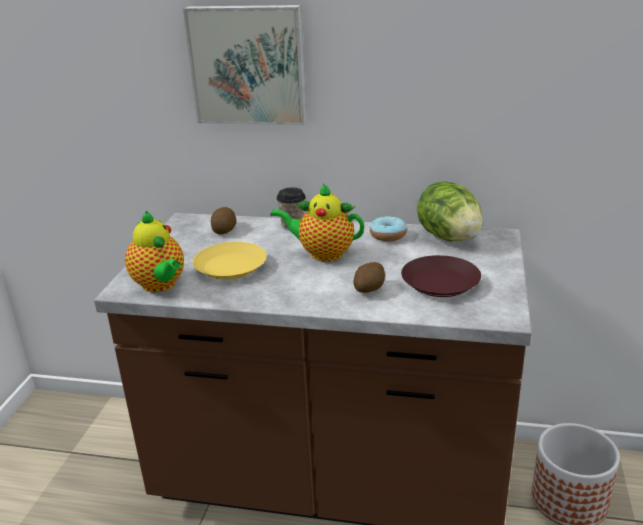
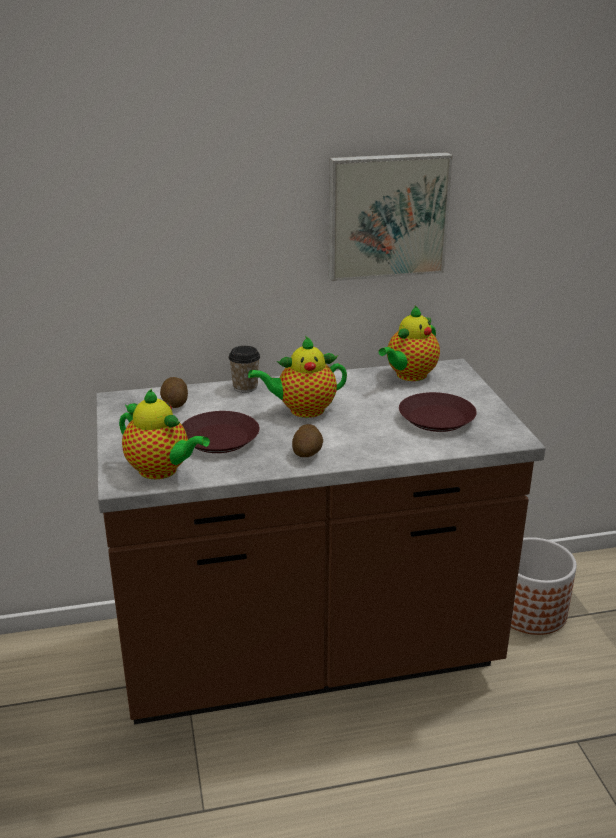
camera: 25 degrees left, 0 degrees up
picture [183,5,307,125] -> picture moved to [328,152,453,281]
yellow plate [193,242,267,280] -> brown plate [182,411,259,453]
potato [354,262,385,293] -> potato moved to [292,424,323,457]
donut [370,216,407,241] -> none
lettuce [417,181,483,241] -> teapot [379,306,440,381]

